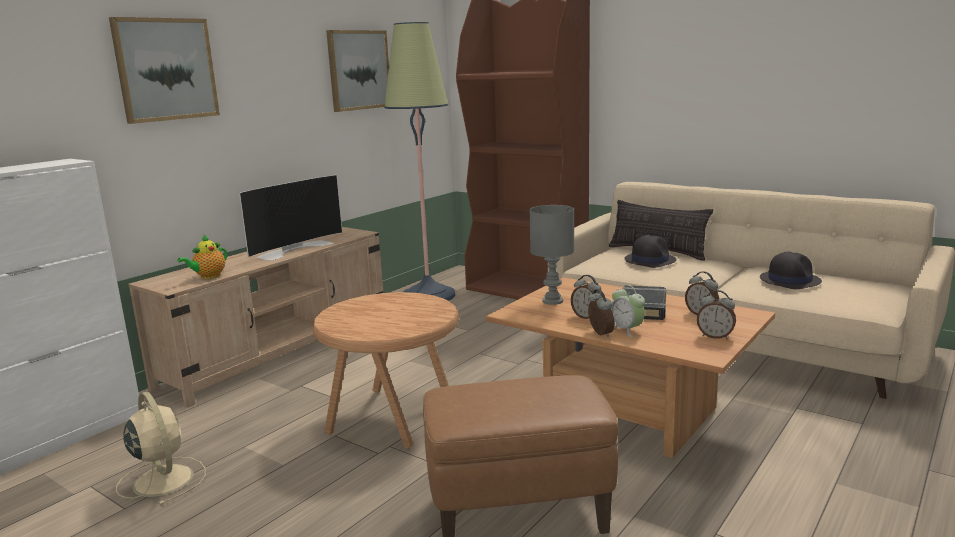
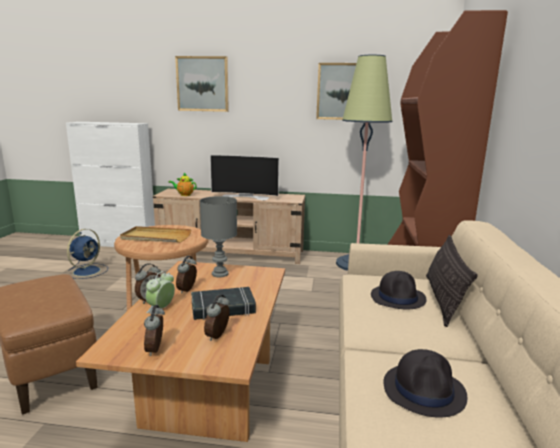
camera: 60 degrees right, 0 degrees up
beige fan [116,391,206,505] -> blue fan [67,229,108,279]
none -> beige tray [120,226,191,243]

